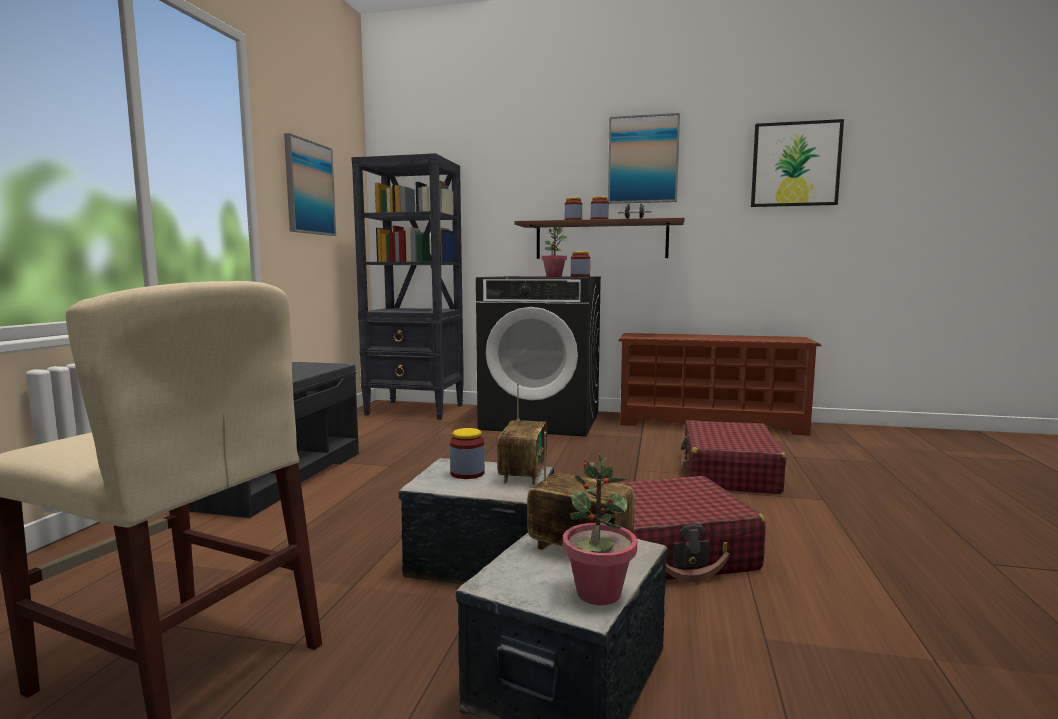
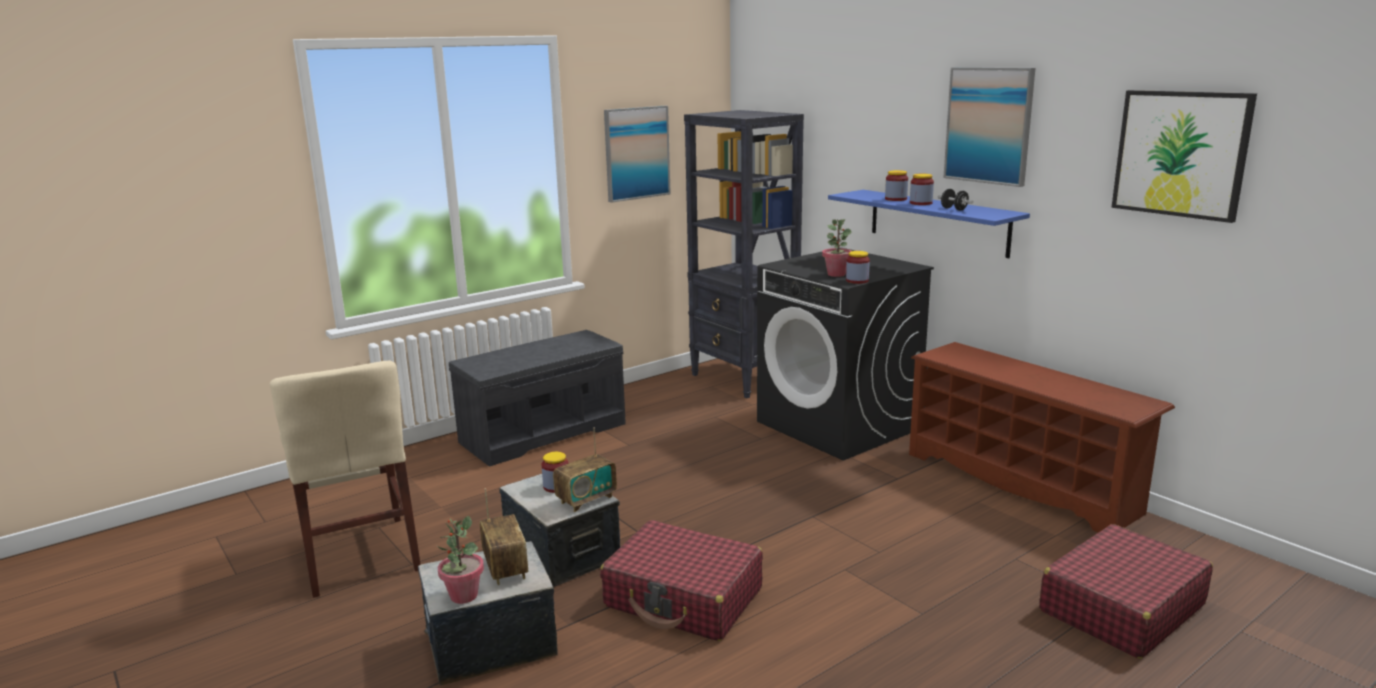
camera: 40 degrees right, 10 degrees up
brown shelf [515,218,685,259] -> blue shelf [828,190,1030,258]
red suitcase [681,420,786,494] -> red suitcase moved to [1039,524,1213,659]

